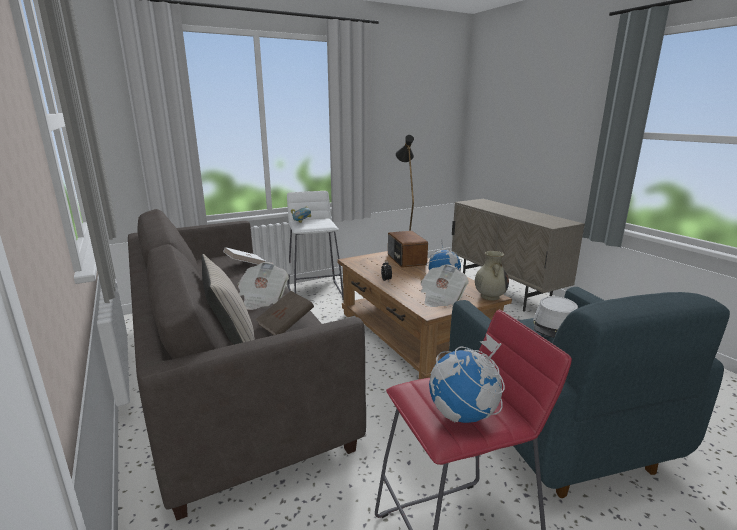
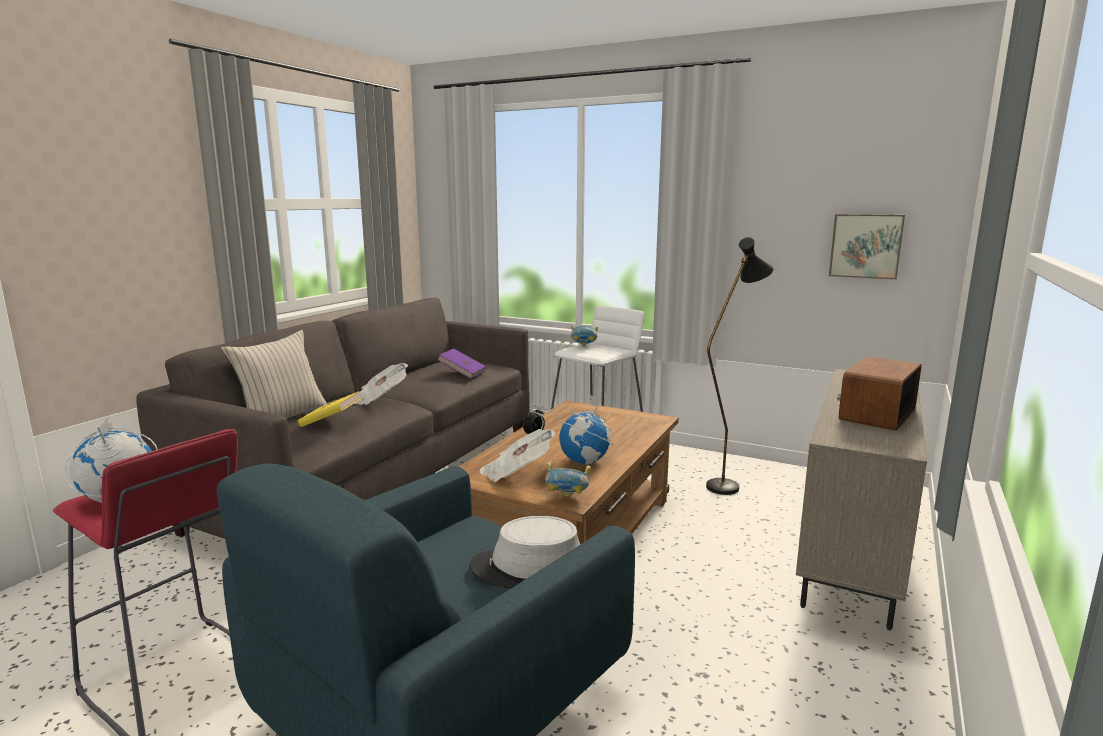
camera: 55 degrees right, 5 degrees down
white book [223,247,265,264] -> purple book [438,349,486,379]
brown book [255,291,314,335] -> yellow book [298,391,362,427]
radio [388,231,428,268] -> radio moved to [837,356,922,431]
beige vase [475,251,509,300] -> bowl [545,462,591,497]
none -> picture [829,214,905,279]

